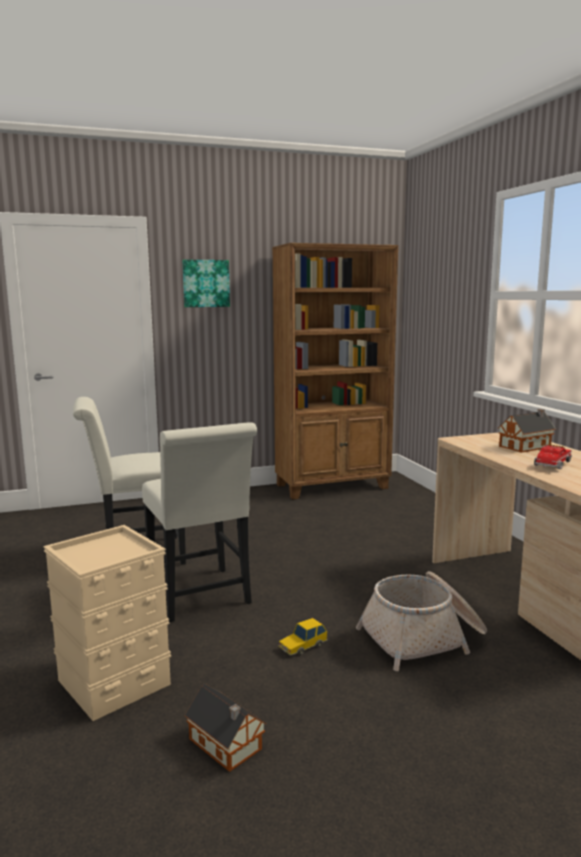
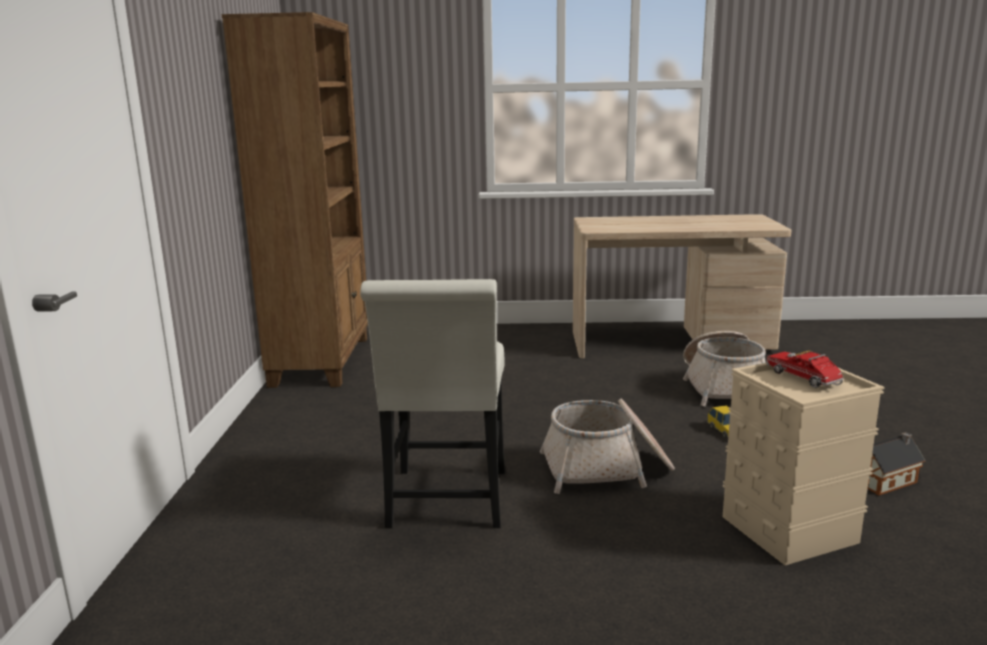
camera: 70 degrees left, 5 degrees up
white chair [142,422,257,622] -> basket [540,399,675,494]
picture [182,260,230,307] -> none
toy house [498,409,556,453] -> none
toy truck [534,444,572,469] -> toy truck moved to [767,350,844,388]

